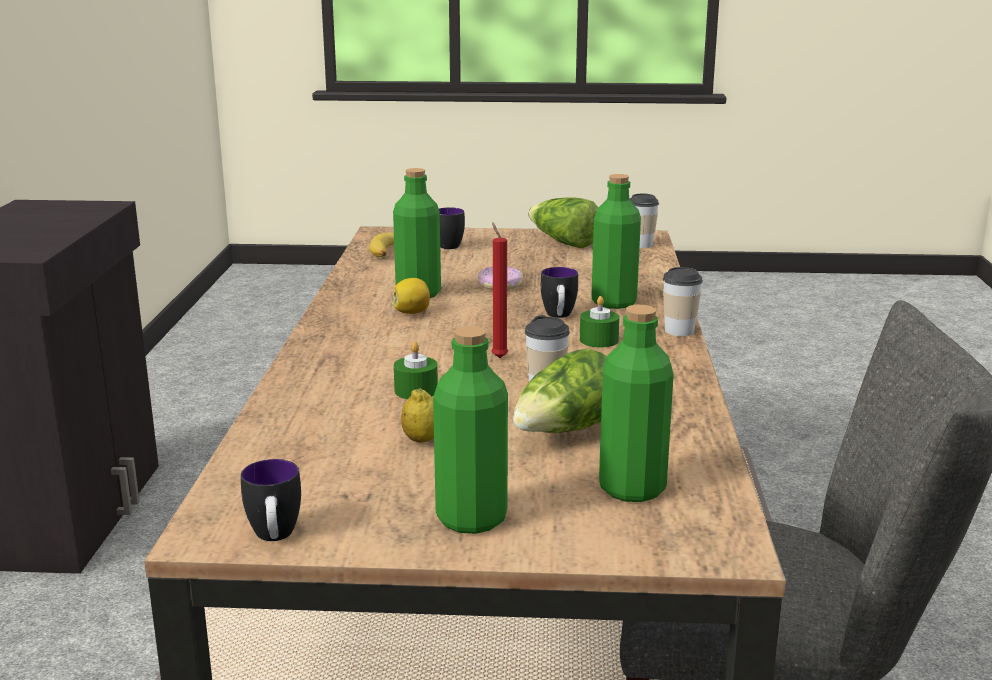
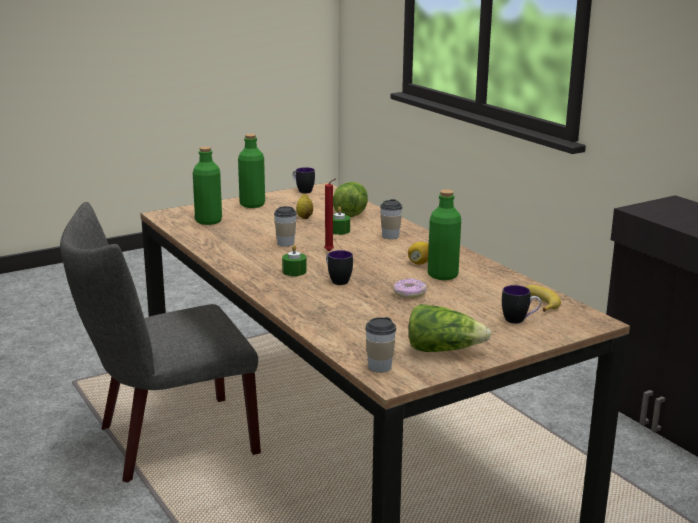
camera: 145 degrees right, 0 degrees up
lettuce [513,349,607,433] -> lettuce moved to [333,182,368,217]
green bottle [591,174,641,309] -> none
cup [663,267,703,336] -> cup moved to [380,199,402,239]

